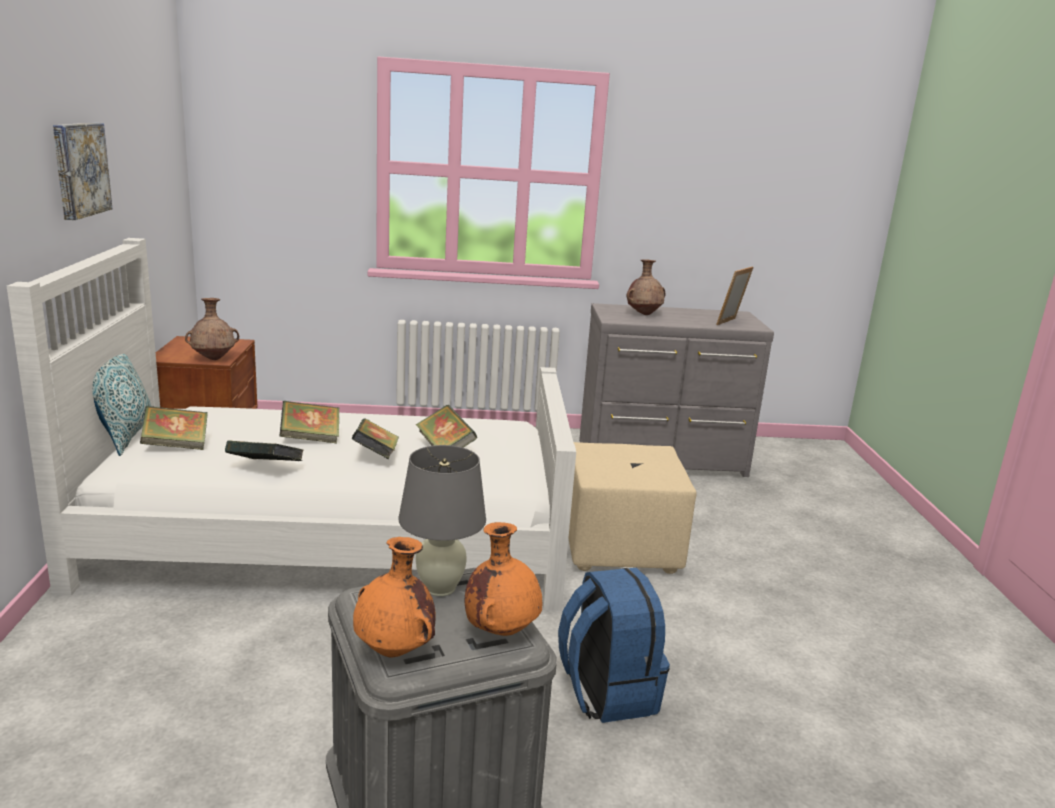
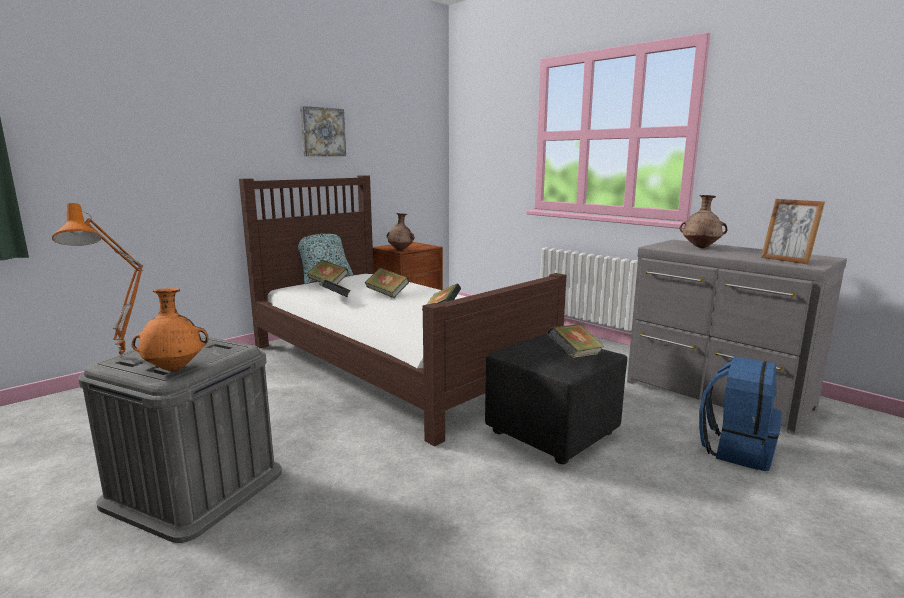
camera: 50 degrees right, 5 degrees down
white bed [7,238,576,611] -> brown bed [239,175,567,447]
book [352,419,399,459] -> book moved to [547,324,604,358]
orange vase [353,537,435,658] -> orange table lamp [52,203,144,358]
grey table lamp [398,445,486,596] -> none
blue backpack [558,568,670,723] -> blue backpack moved to [699,356,782,471]
beige ottoman [568,442,697,574] -> black ottoman [485,333,627,464]
picture frame [716,267,754,325] -> picture frame turned 120 degrees counterclockwise [761,199,825,265]

